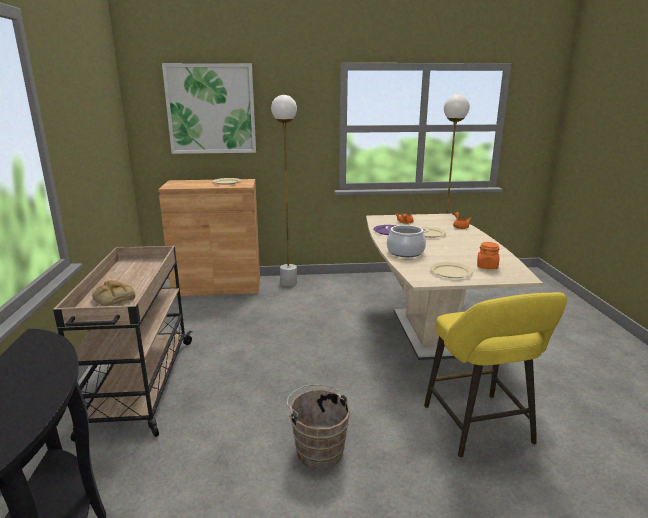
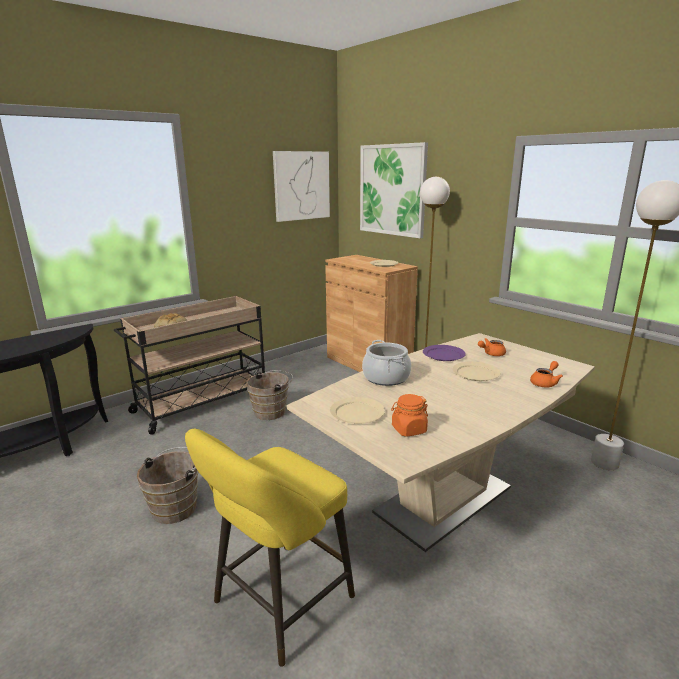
camera: 55 degrees right, 0 degrees up
none -> brown bucket [246,370,293,420]
none -> picture [273,151,330,222]

